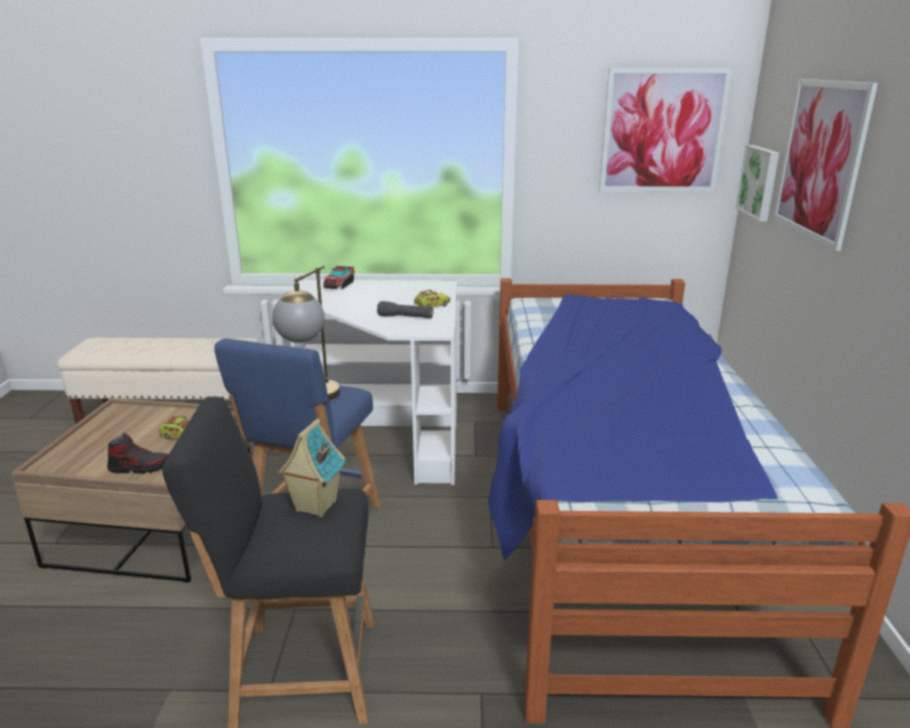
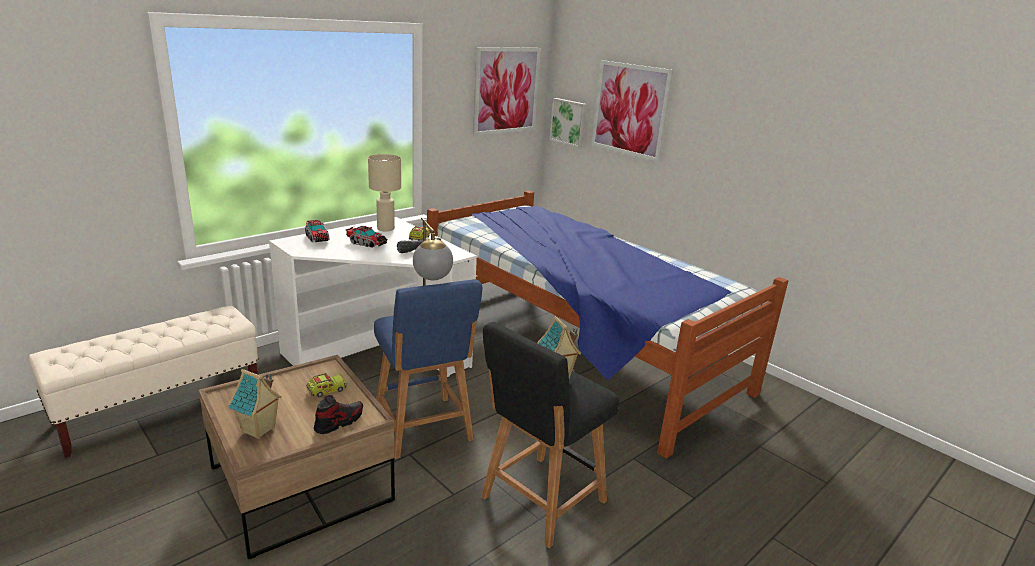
camera: 45 degrees left, 0 degrees up
none -> toy house [228,369,282,439]
none -> toy truck [346,226,388,248]
none -> beige table lamp [368,154,401,231]

